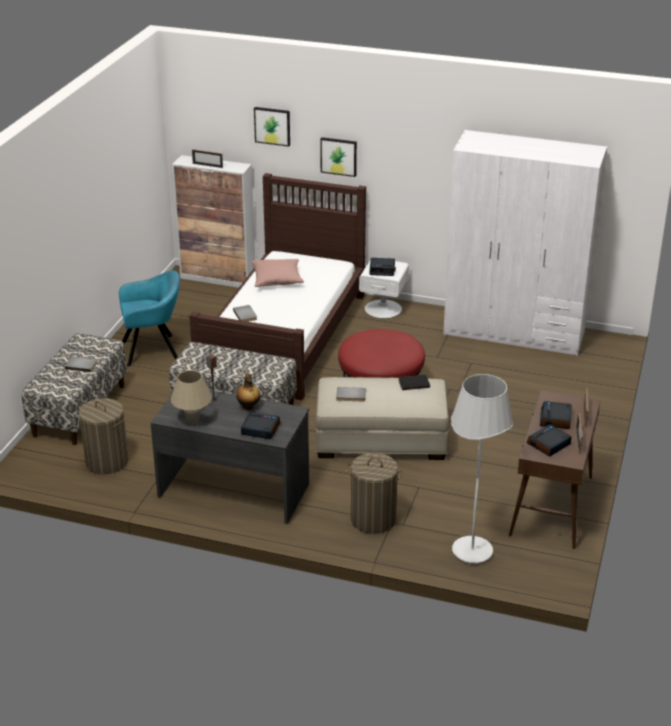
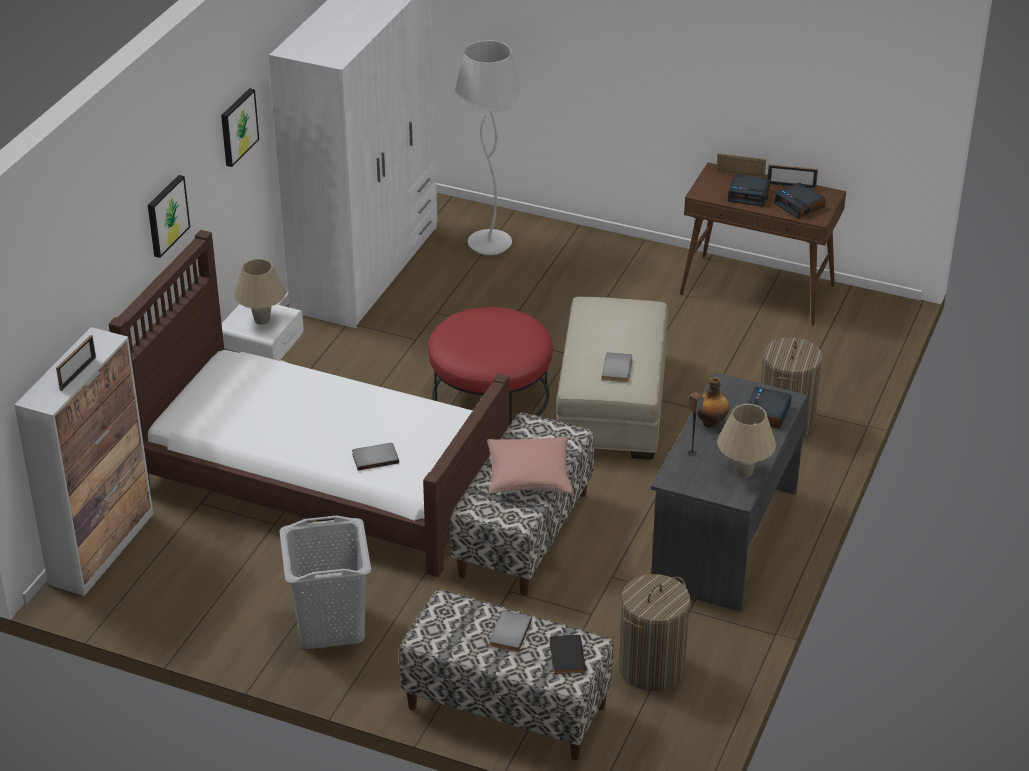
camera: 85 degrees left, 5 degrees up
turquoise armchair [119,270,180,366] -> grey laundry basket [280,516,371,649]
pink pillow [251,259,304,287] -> pink pillow moved to [487,436,573,494]
picture [254,107,290,147] -> picture moved to [221,88,259,167]
alarm clock [370,258,396,276] -> beige table lamp [234,259,286,325]
black book [398,375,430,390] -> black book moved to [550,635,586,674]
white floor lamp [451,374,513,564] -> white floor lamp moved to [455,40,522,255]

